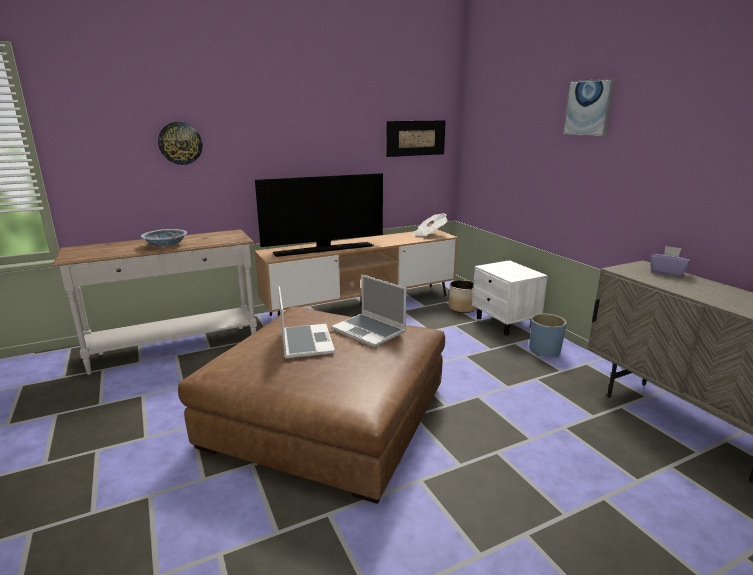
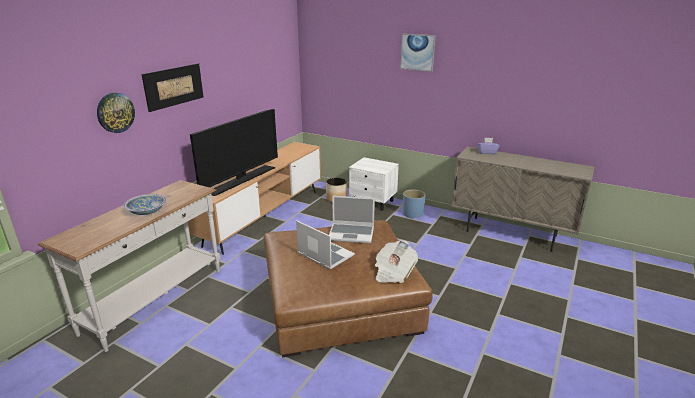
camera: 35 degrees left, 5 degrees up
picture [386,120,446,157] -> picture moved to [141,64,203,112]
newspaper [412,213,448,237] -> newspaper moved to [375,240,418,283]

